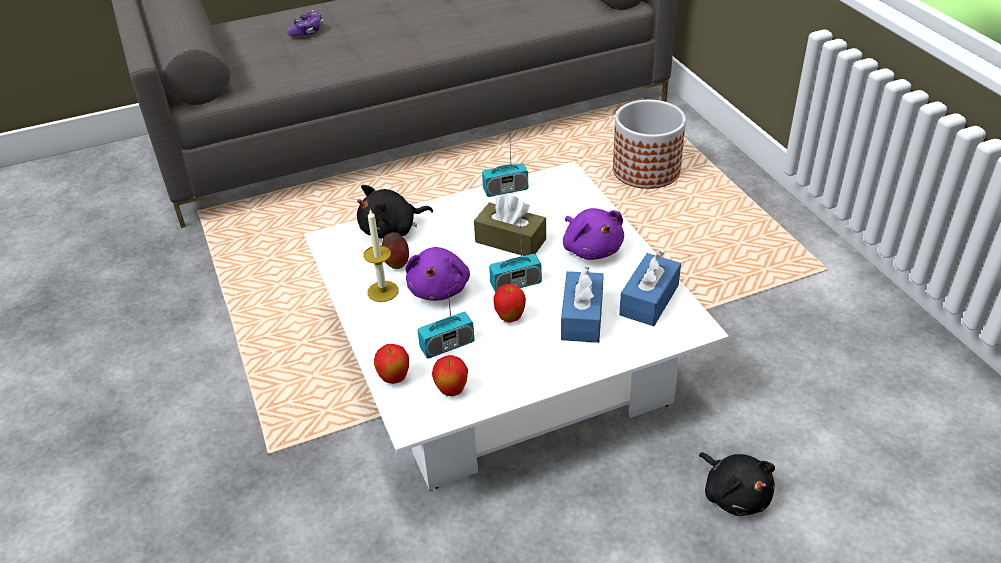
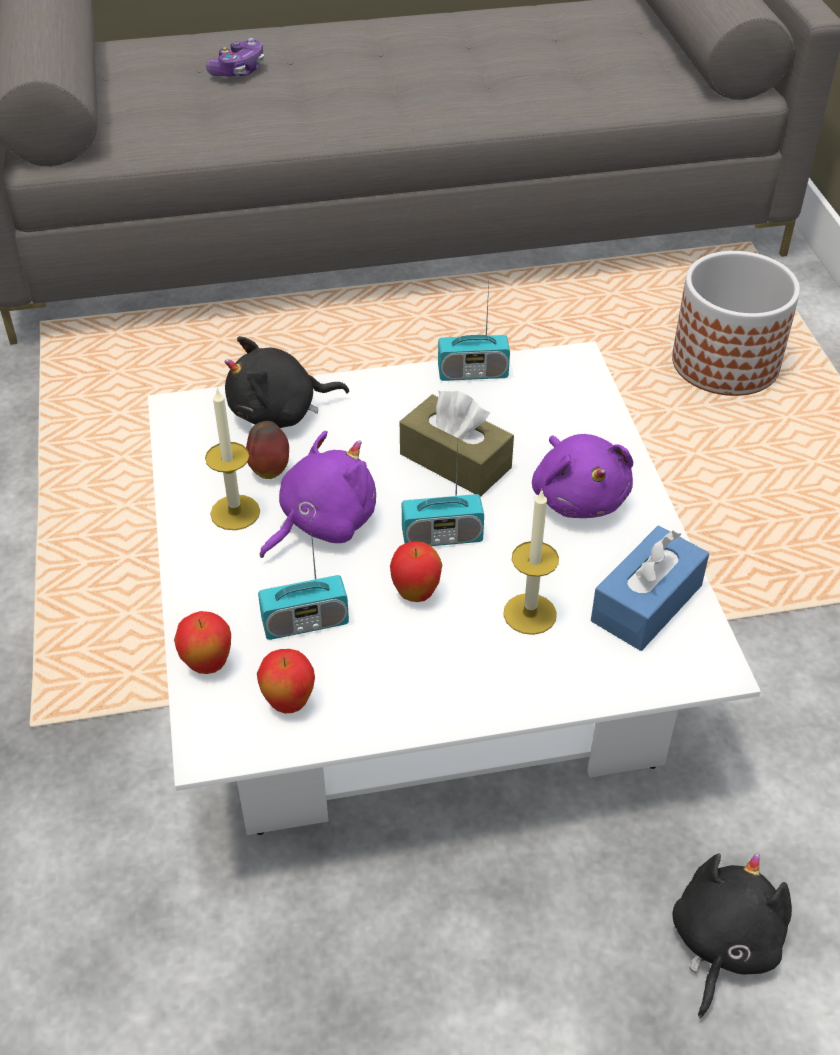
camera: 10 degrees right, 5 degrees up
purple plush toy [405,247,470,301] -> purple plush toy turned 150 degrees counterclockwise [260,431,376,558]
blue tissue box [561,267,604,343] -> candle [503,489,559,635]
black plush toy [699,452,775,516] -> black plush toy turned 135 degrees counterclockwise [672,853,792,1019]

